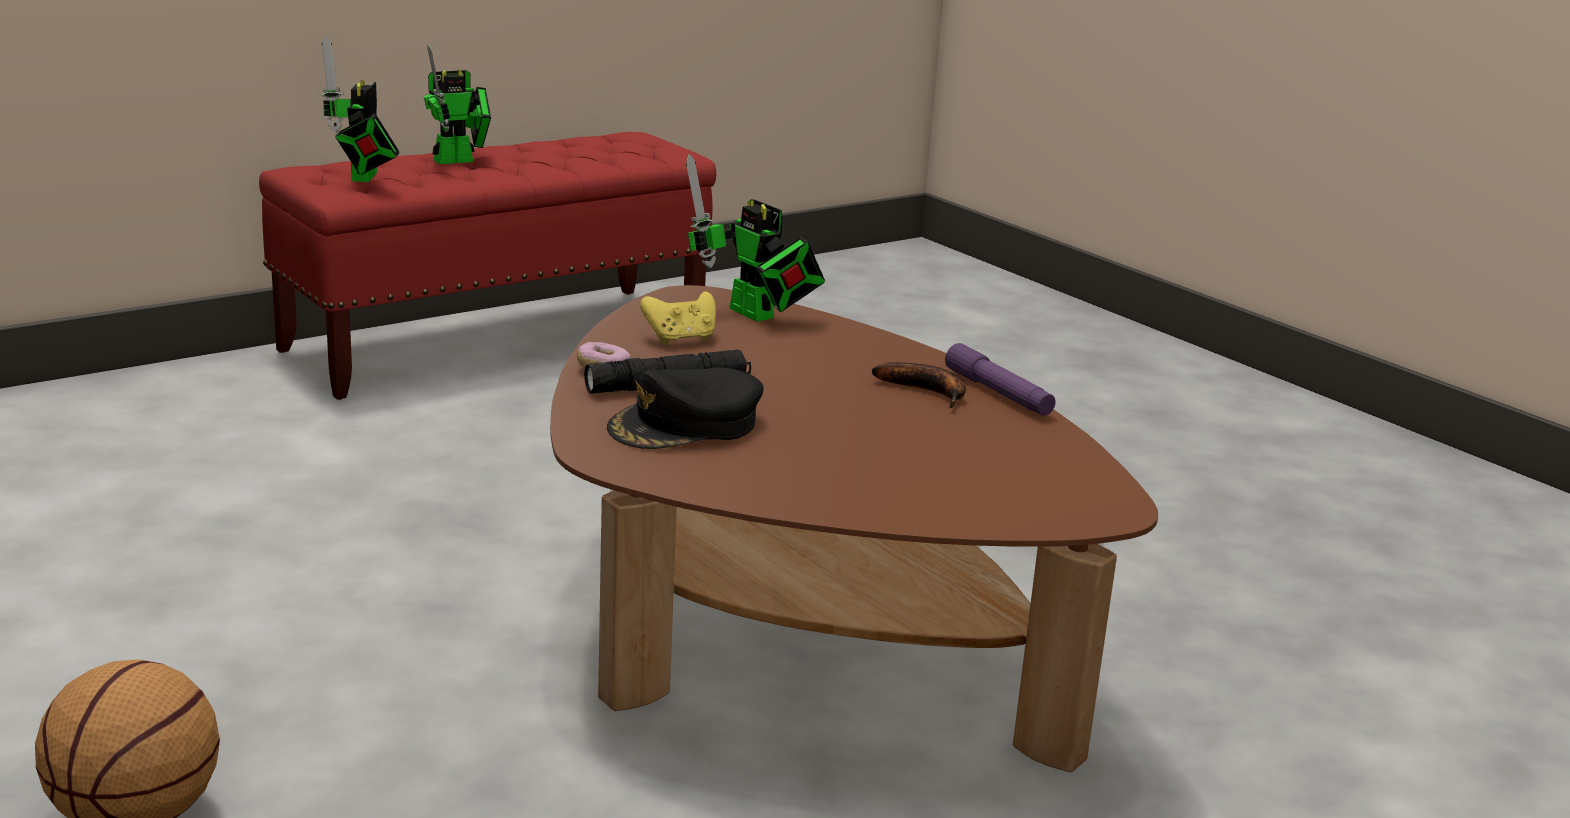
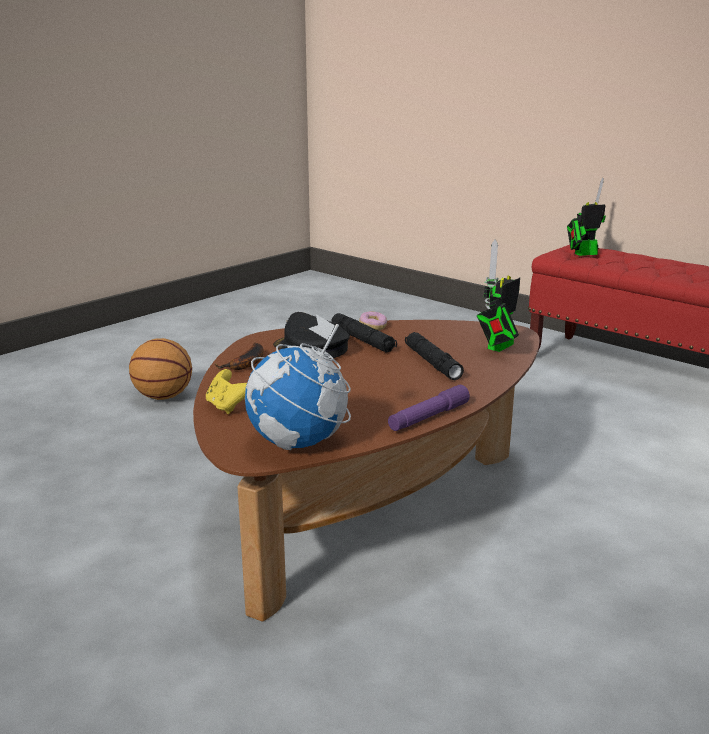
camera: 80 degrees right, 0 degrees up
toy robot [424,44,491,164] -> none
yellow game controller [640,291,716,345] -> yellow game controller moved to [206,369,247,414]
banana [872,362,966,408] -> banana moved to [215,343,264,370]
none -> globe [245,314,351,450]
none -> black flashlight [405,332,464,380]

